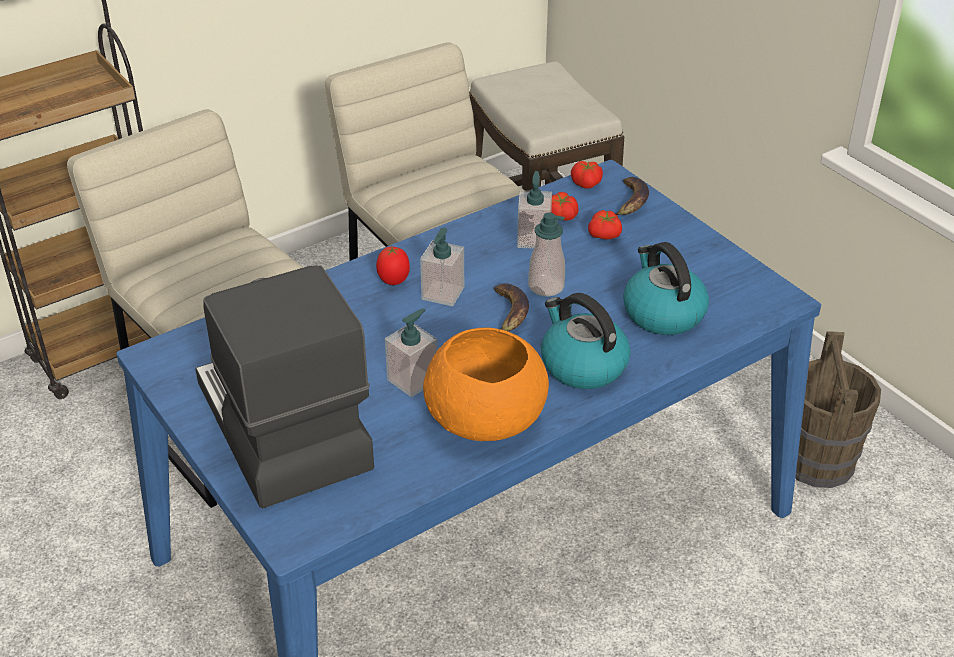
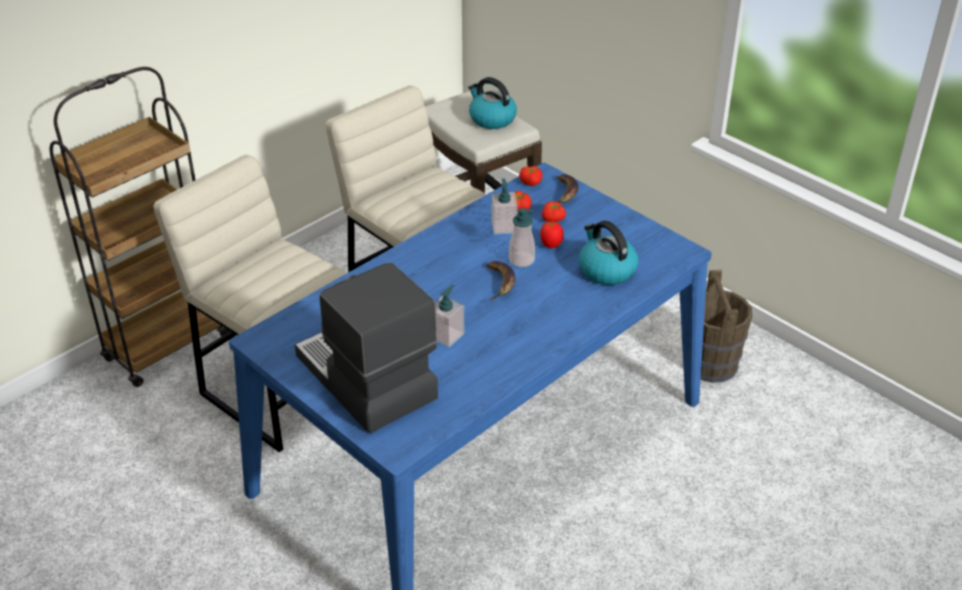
camera: 10 degrees left, 0 degrees up
tomato [376,247,410,285] -> tomato moved to [540,221,564,248]
soap dispenser [420,228,464,306] -> none
orange bowl [423,328,549,441] -> none
kettle [541,293,631,389] -> kettle moved to [468,77,517,129]

